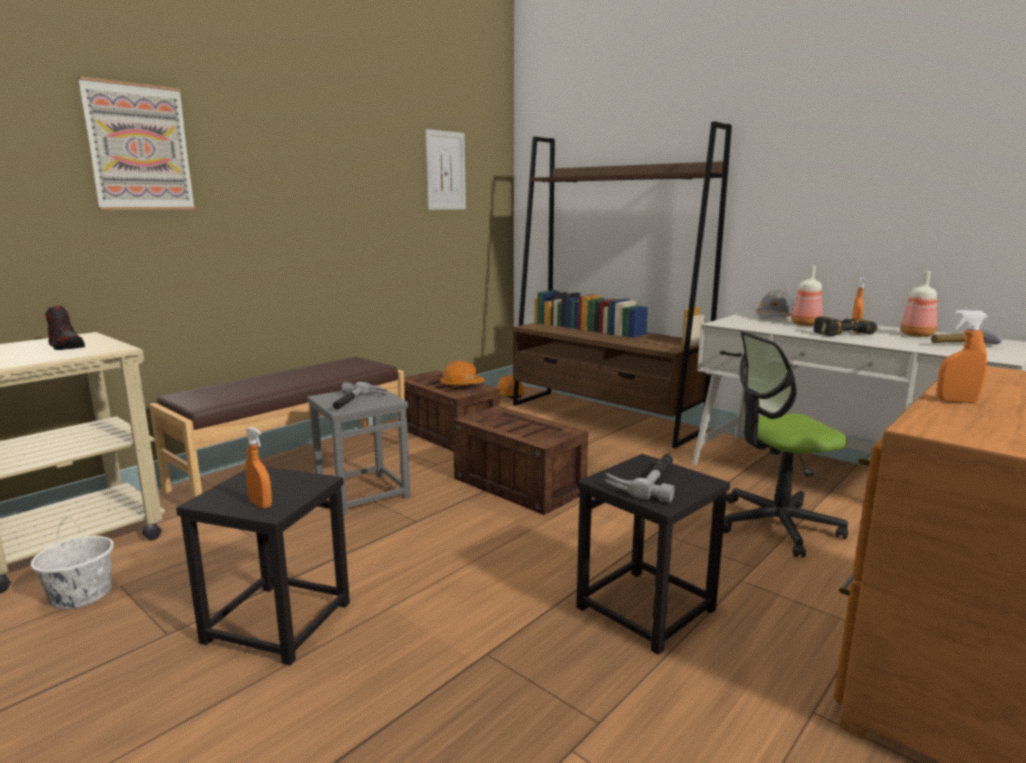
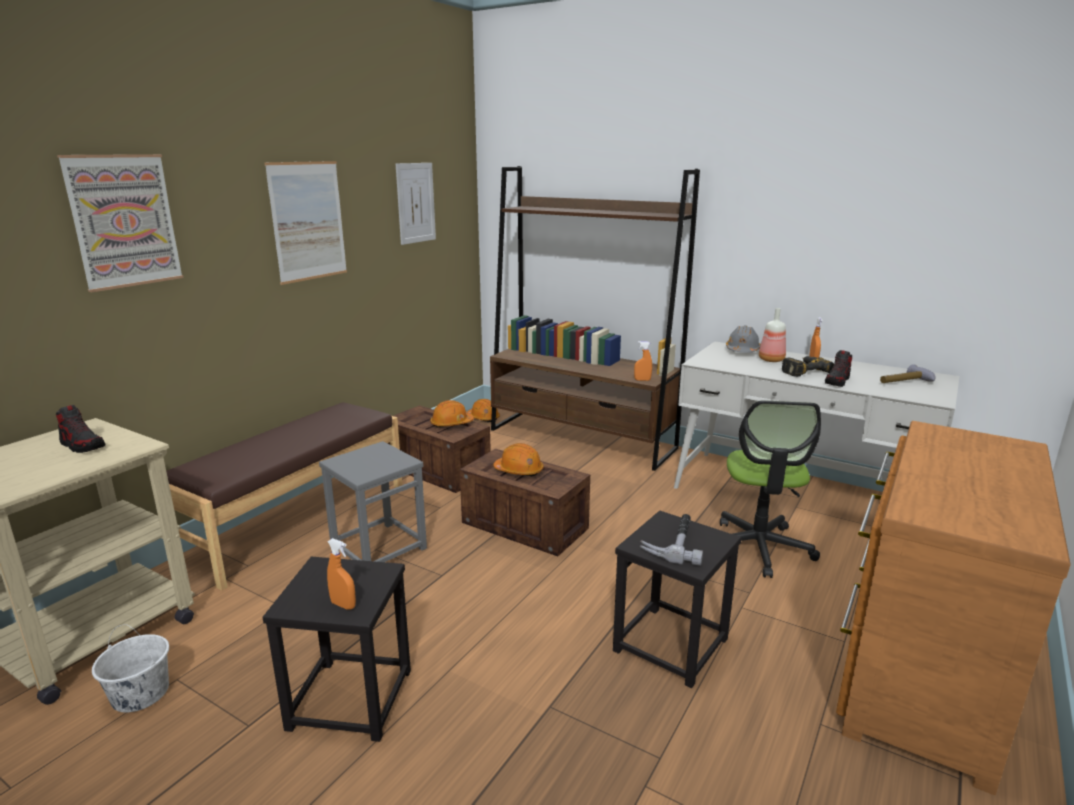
camera: 10 degrees left, 5 degrees up
hammer [333,382,387,410] -> none
office chair [723,331,848,558] -> office chair turned 60 degrees counterclockwise [720,400,821,578]
bottle [900,271,937,337] -> none
orange spray bottle [937,310,988,403] -> orange spray bottle moved to [634,341,652,381]
none -> picture [264,161,347,285]
none -> orange hard hat [493,443,544,476]
none -> shoe [825,350,852,387]

